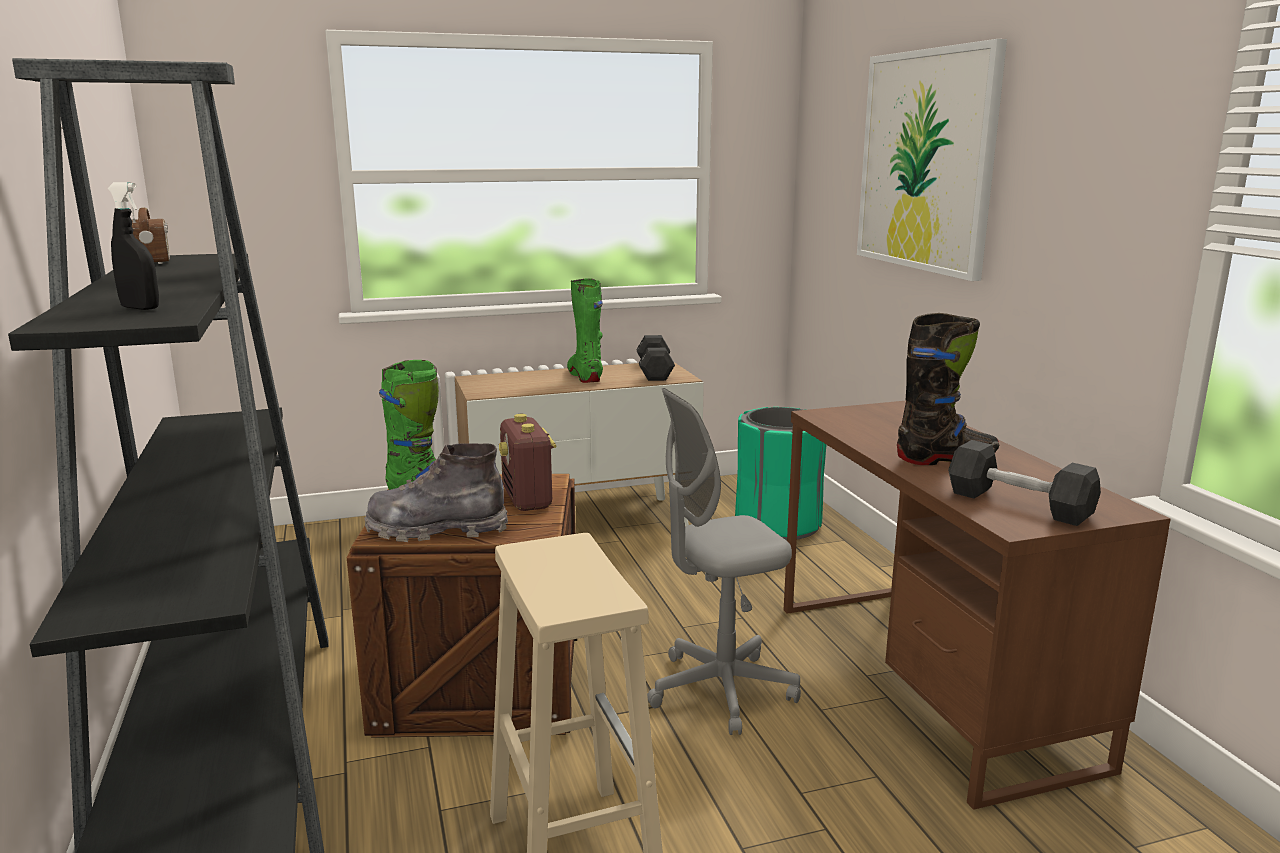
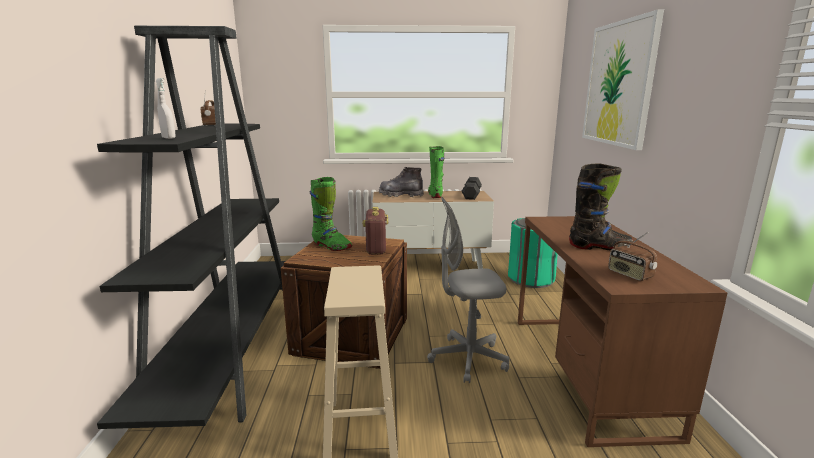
camera: 15 degrees right, 0 degrees up
black spray bottle [108,182,159,310] -> white spray bottle [156,78,176,139]
grey boot [364,443,508,542] -> grey boot moved to [379,167,424,197]
black dumbbell [948,440,1101,526] -> radio [608,232,657,281]

